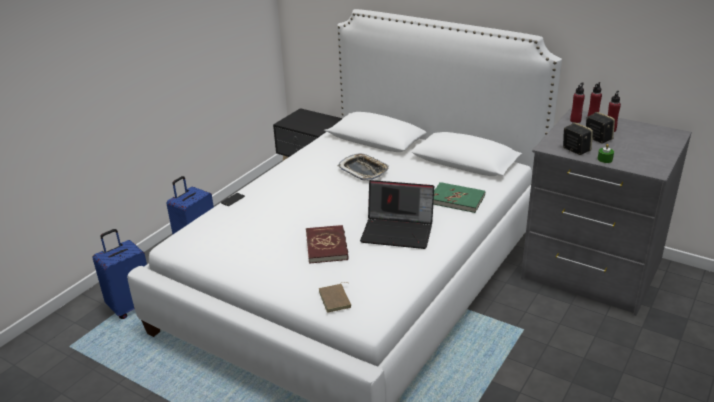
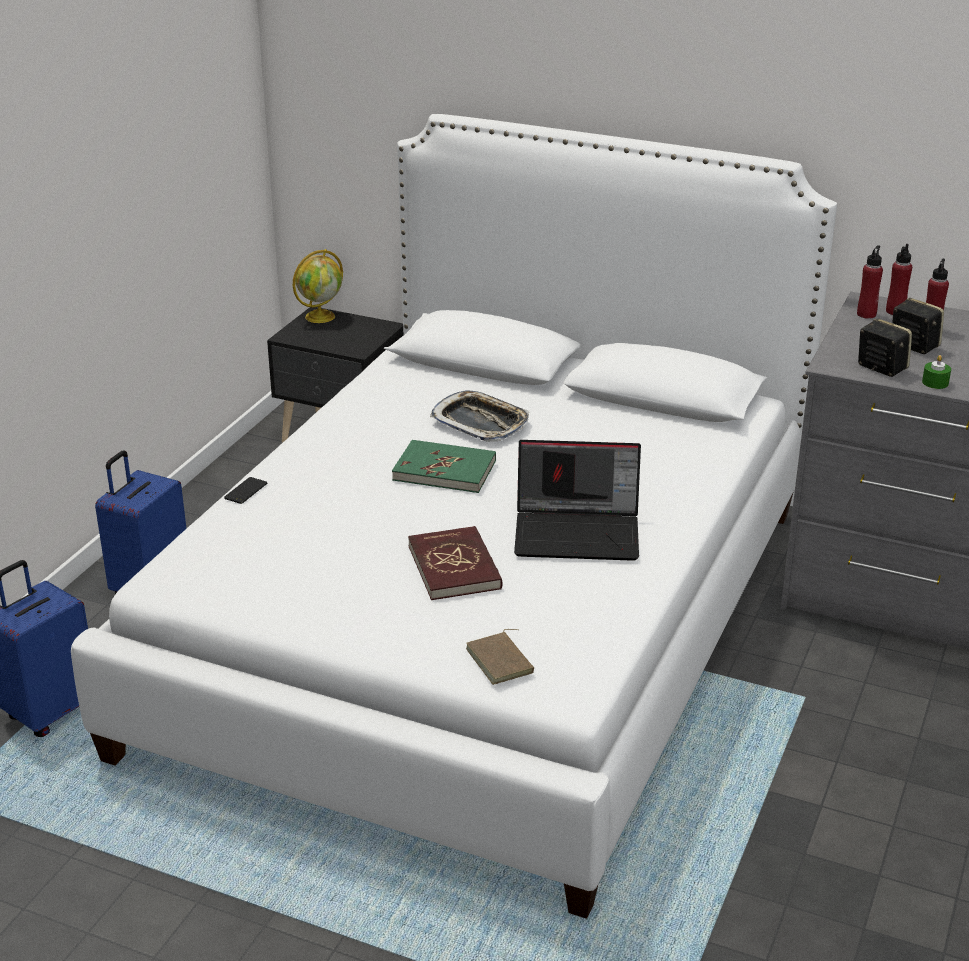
camera: 10 degrees left, 0 degrees up
green book [433,182,485,213] -> green book moved to [392,440,496,493]
none -> globe [293,249,343,323]

